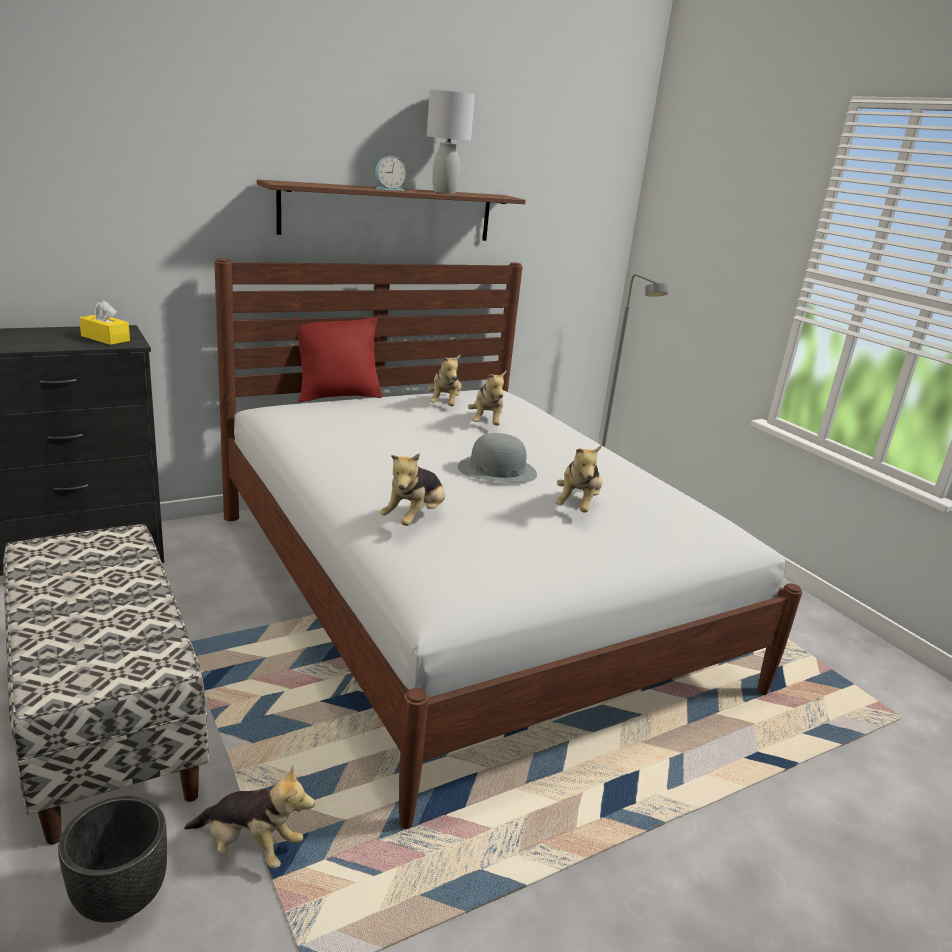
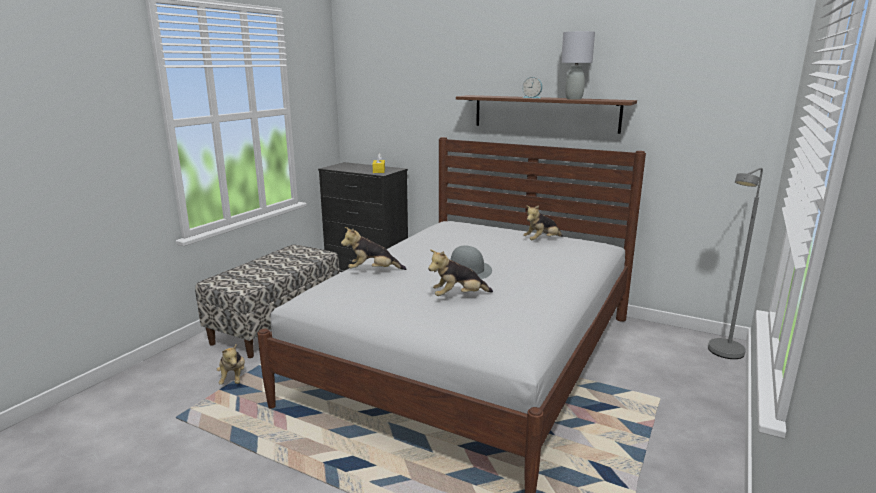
camera: 60 degrees right, 5 degrees down
black planter [58,796,167,923] -> none
red pillow [294,317,382,402] -> none
plush toy [468,370,507,425] -> none

